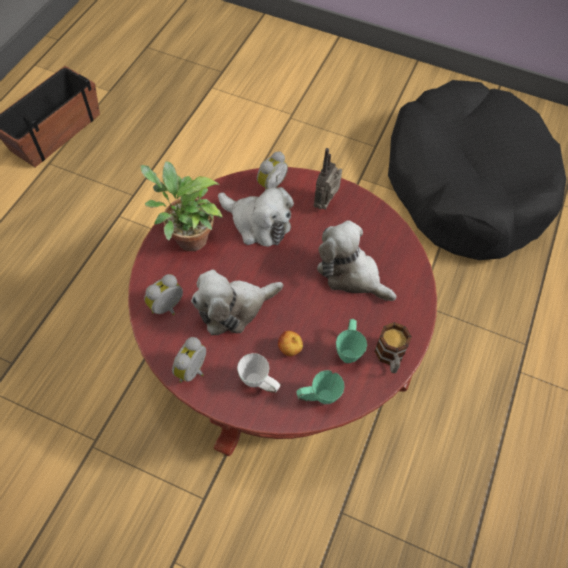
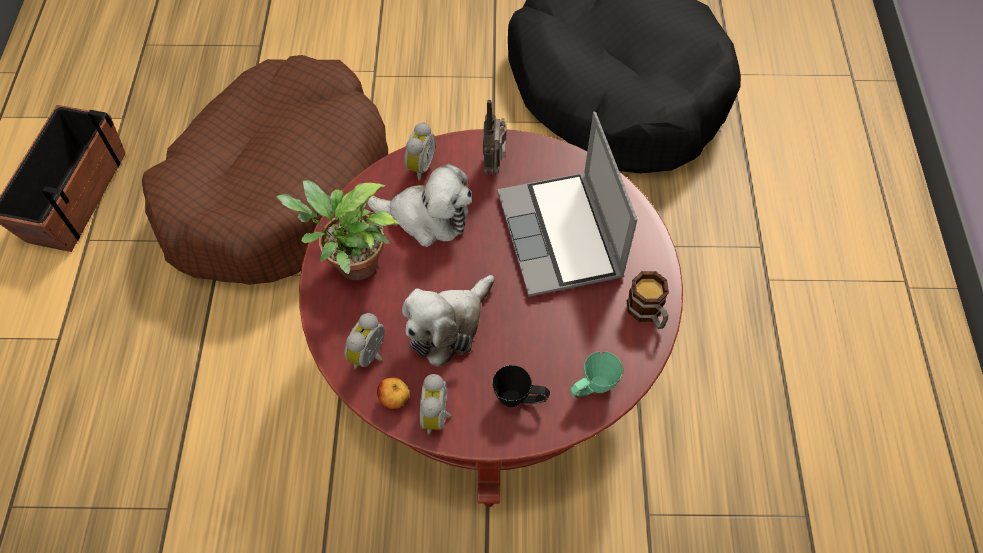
camera: 20 degrees left, 0 degrees up
white mug [237,353,280,393] -> black mug [492,365,550,407]
apple [278,331,303,356] -> apple moved to [377,377,409,409]
plush toy [317,220,396,301] -> laptop [497,112,638,297]
green mug [336,319,367,363] -> none
none -> brown dog bed [142,55,388,285]

